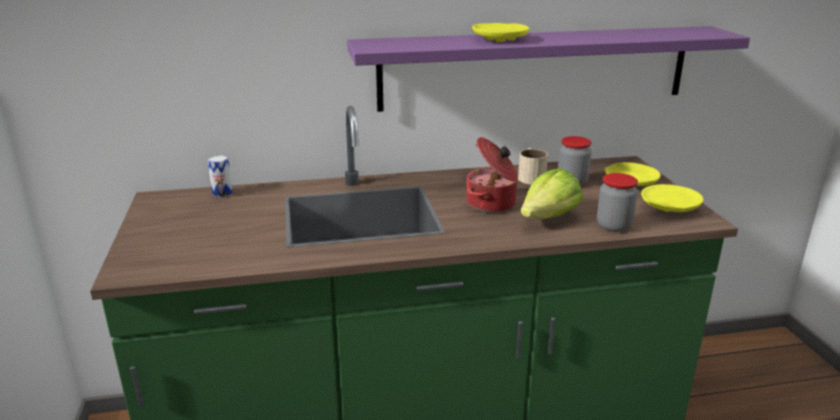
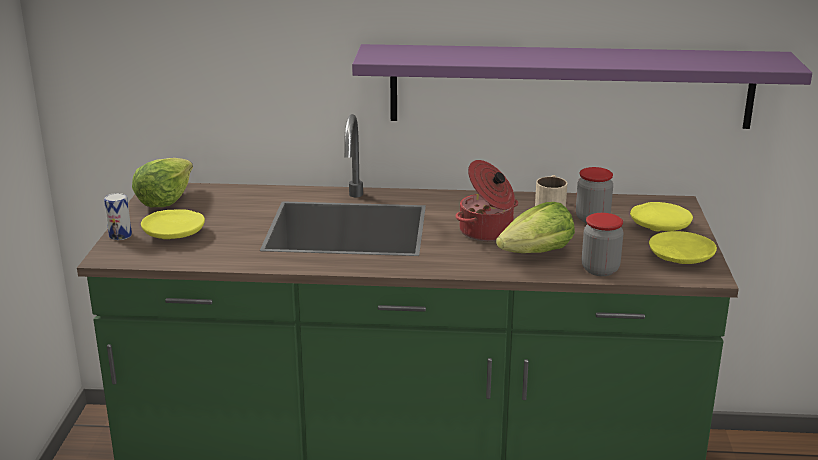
camera: 15 degrees right, 0 degrees up
can [207,155,233,197] -> can moved to [104,193,132,240]
yellow plate [472,23,530,42] -> yellow plate moved to [141,209,205,239]
none -> lettuce [132,158,193,207]

